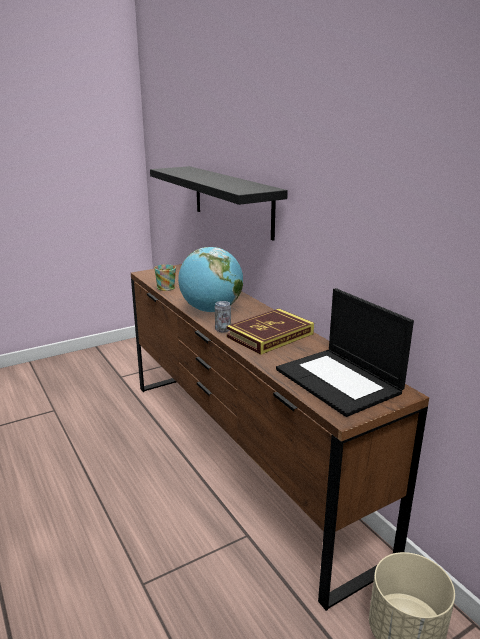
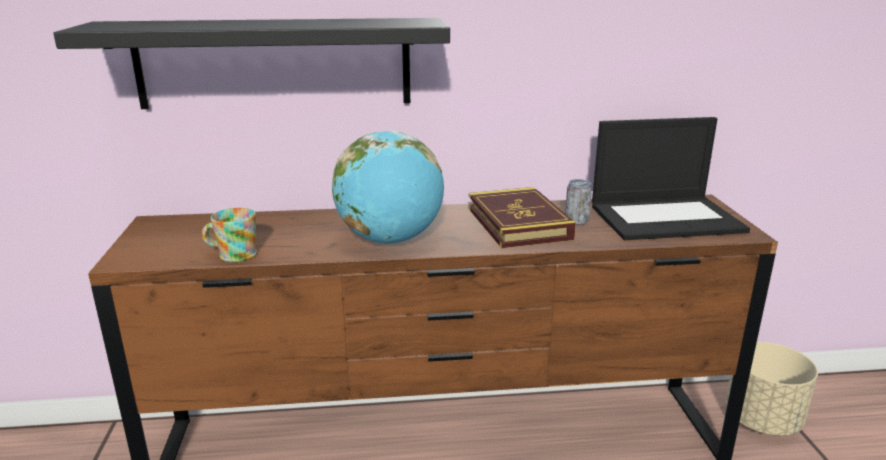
camera: 65 degrees left, 0 degrees up
can [215,301,231,332] -> can moved to [565,179,592,225]

